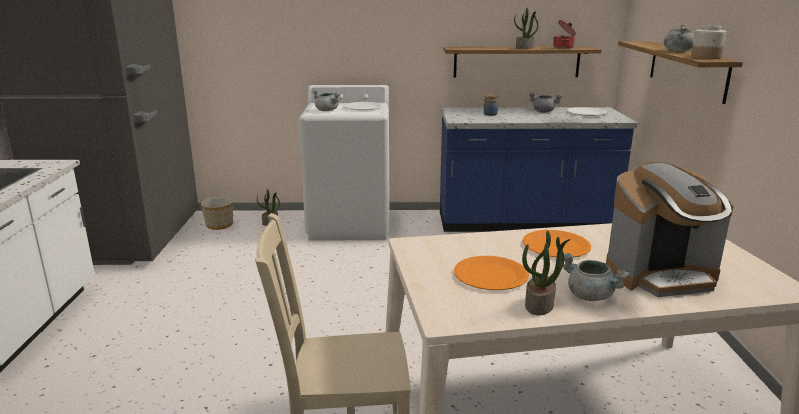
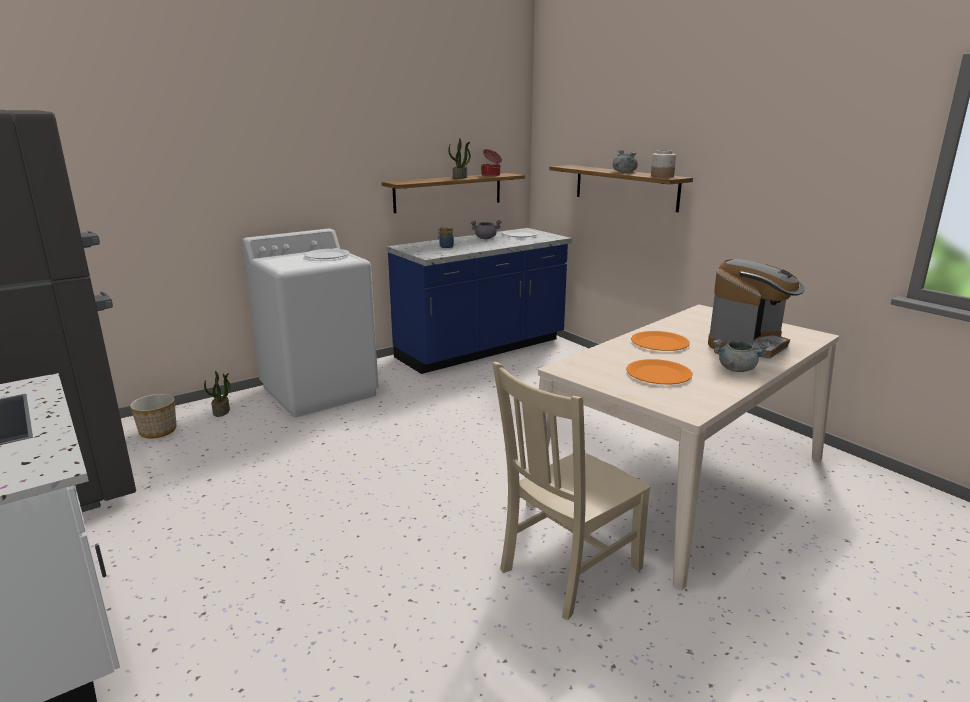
camera: 35 degrees left, 0 degrees up
grey cooking pot [312,89,341,111] -> none
potted plant [522,230,571,315] -> none

